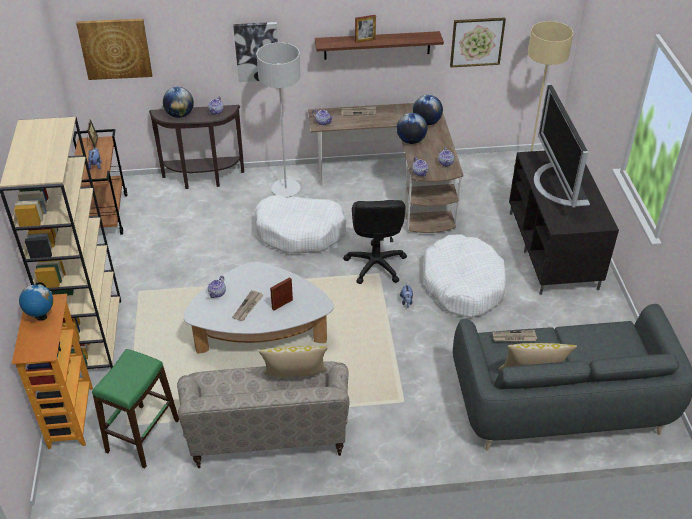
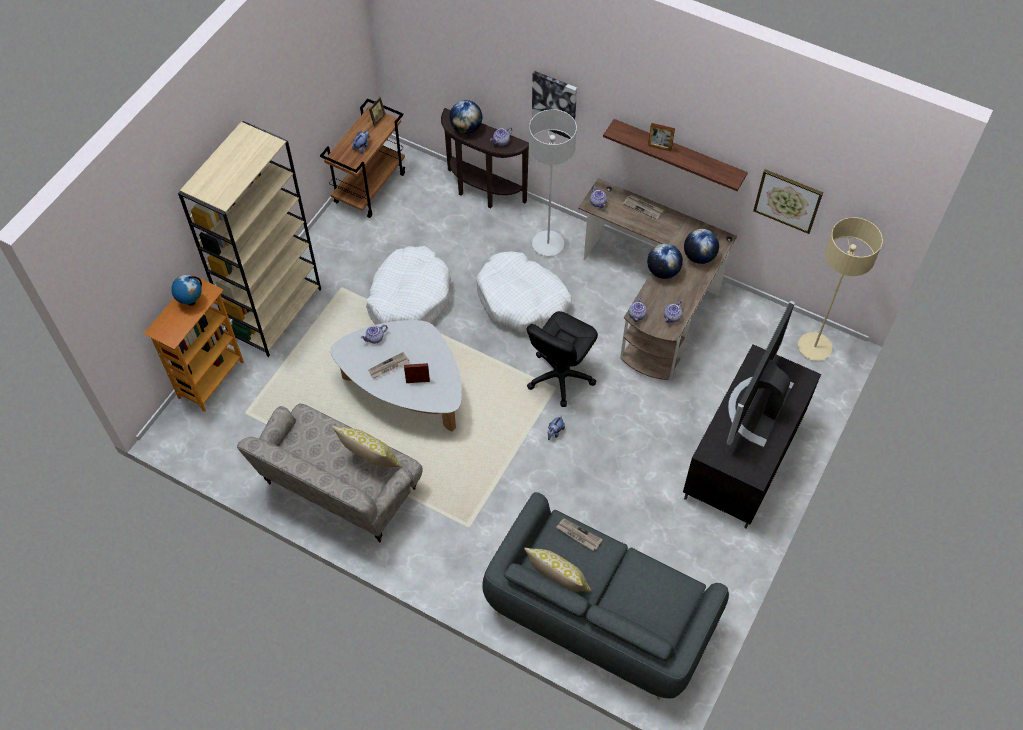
camera: 35 degrees right, 15 degrees up
picture [76,19,152,80] -> none
green stool [92,349,179,469] -> none
white dog bed [423,234,506,317] -> white dog bed moved to [366,246,451,325]

